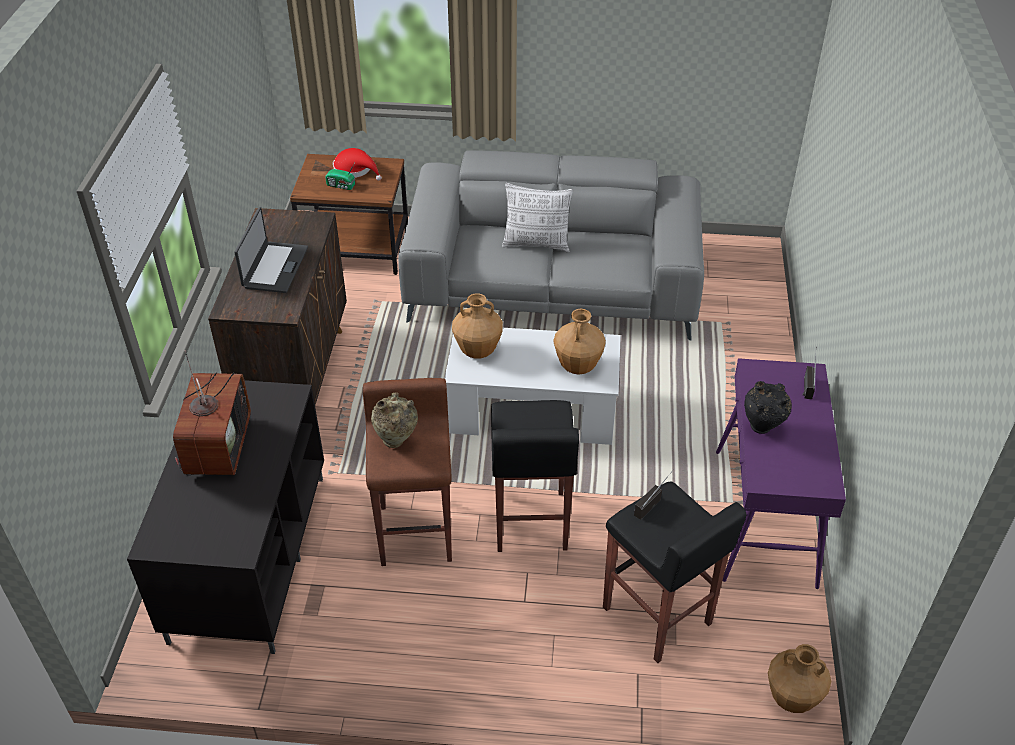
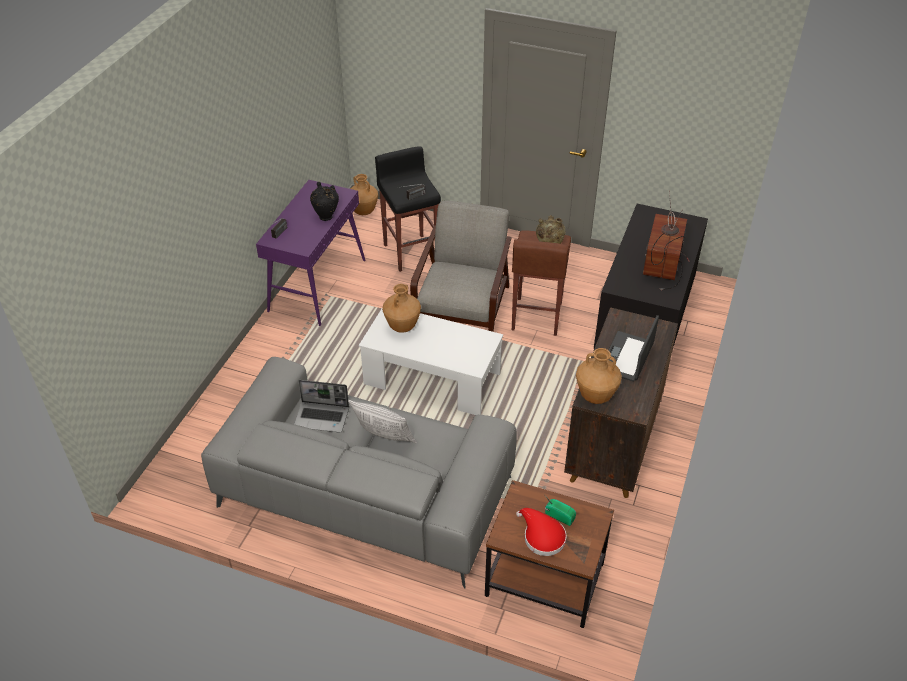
camera: 165 degrees left, 0 degrees up
brown vase [452,293,503,359] -> brown vase moved to [576,348,622,404]
black stool [491,400,579,552] -> grey armchair [410,200,512,332]
none -> laptop [294,380,349,433]

